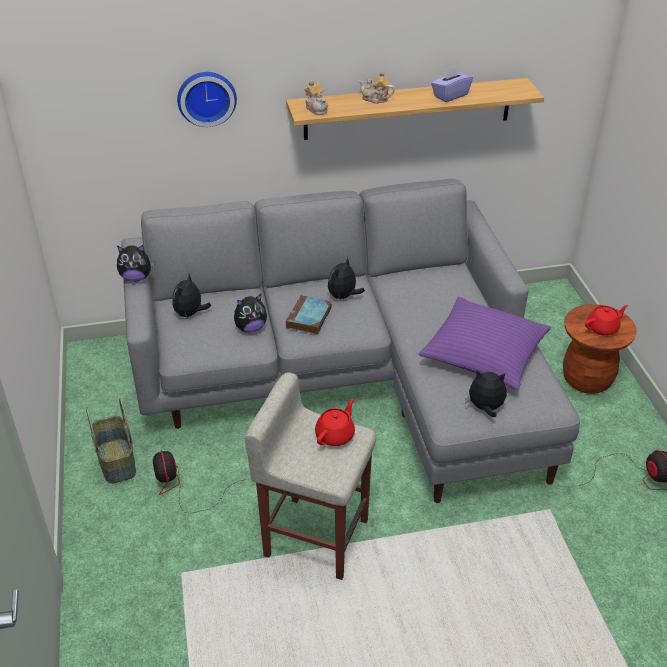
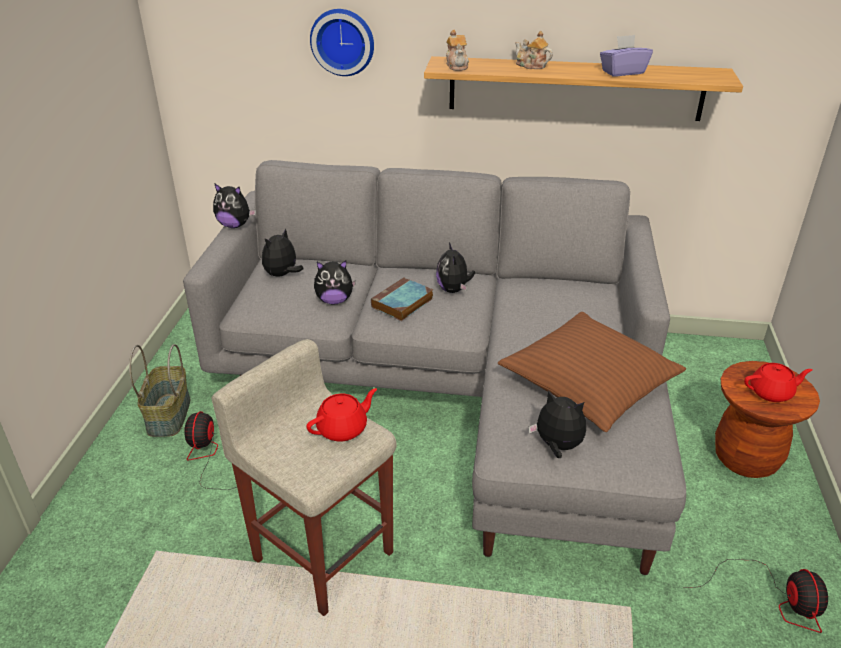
camera: 20 degrees right, 5 degrees down
plush toy [328,257,365,300] -> plush toy turned 60 degrees counterclockwise [436,242,475,293]
purple pillow [418,297,551,390] -> brown pillow [498,312,686,432]

